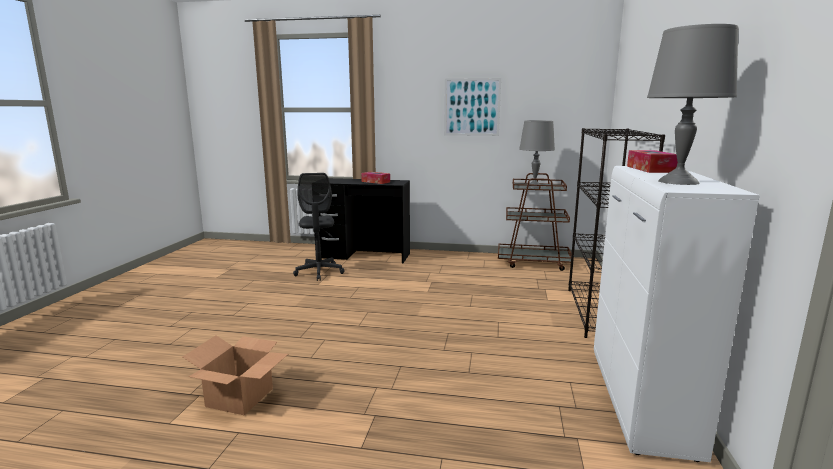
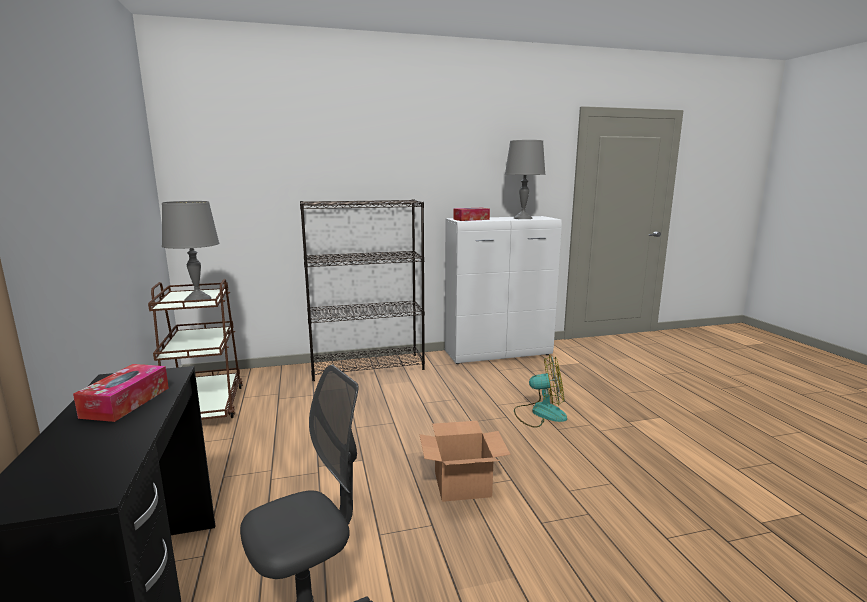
camera: 115 degrees left, 0 degrees up
cardboard box [183,335,288,415] -> cardboard box moved to [419,421,511,502]
picture [444,78,501,136] -> none
none -> fan [514,355,567,428]

